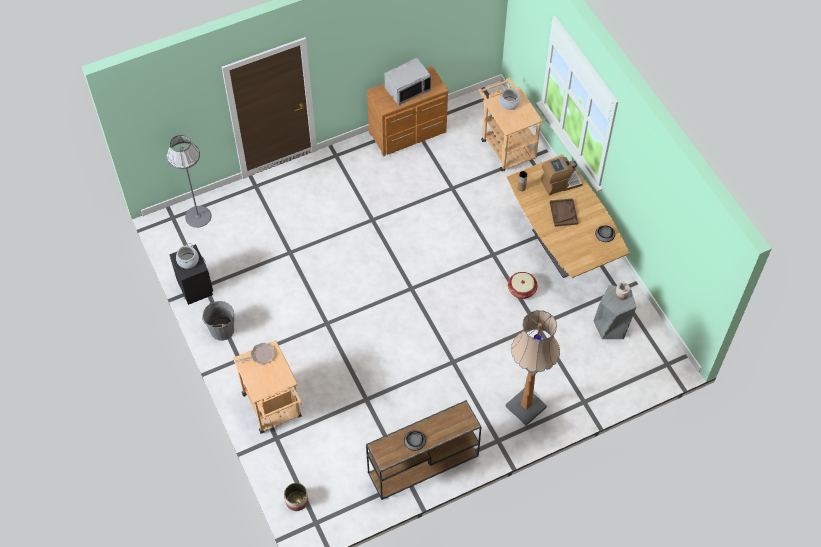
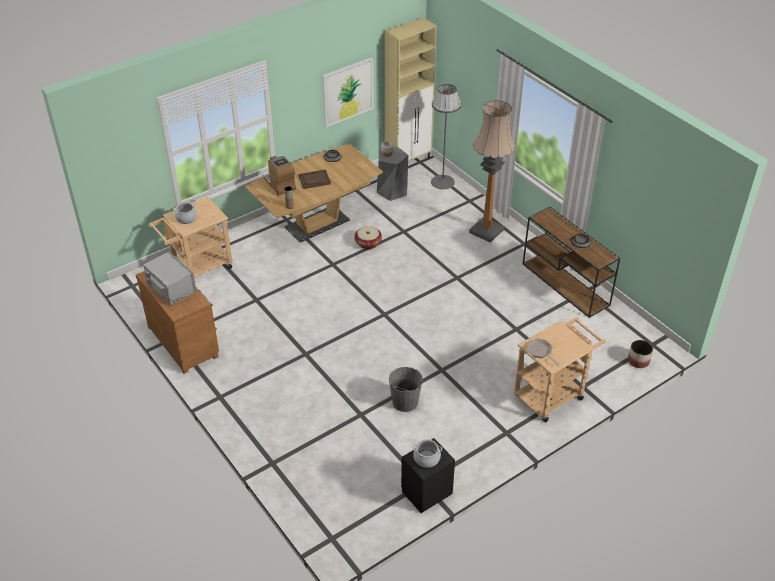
camera: 100 degrees left, 15 degrees down
grey floor lamp [167,135,212,228] -> grey floor lamp moved to [431,84,461,189]
grey bucket [202,301,234,341] -> grey bucket moved to [389,367,423,412]
none -> picture [322,57,374,127]
none -> beige cabinet [385,17,437,161]

